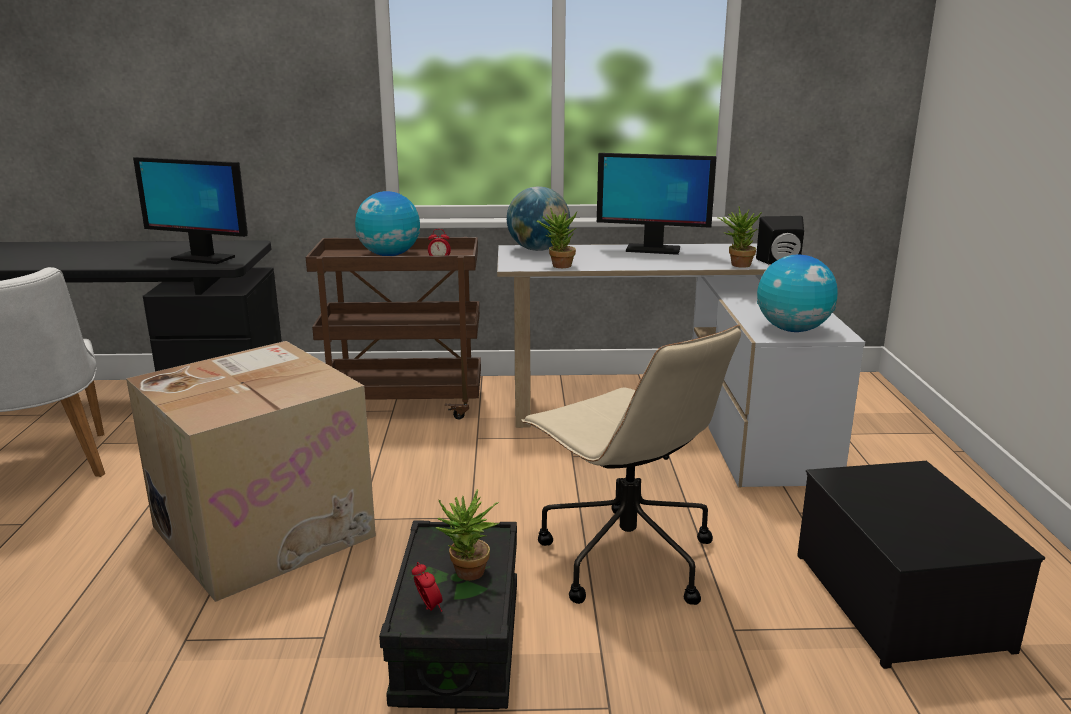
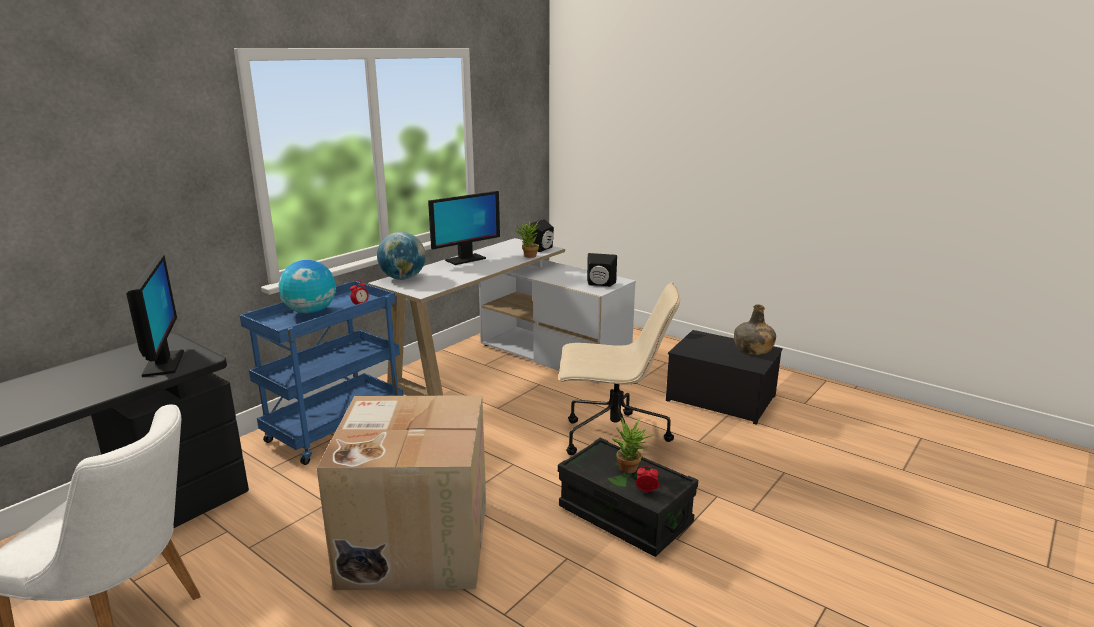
camera: 50 degrees left, 0 degrees up
monitor [133,157,248,264] -> monitor turned 75 degrees counterclockwise [126,255,184,377]
brown cart [306,237,481,419] -> blue cart [240,281,403,465]
potted plant [536,207,578,268] -> none
globe [757,255,838,332] -> black speaker [587,253,617,287]
none -> green bottle [734,304,776,355]

